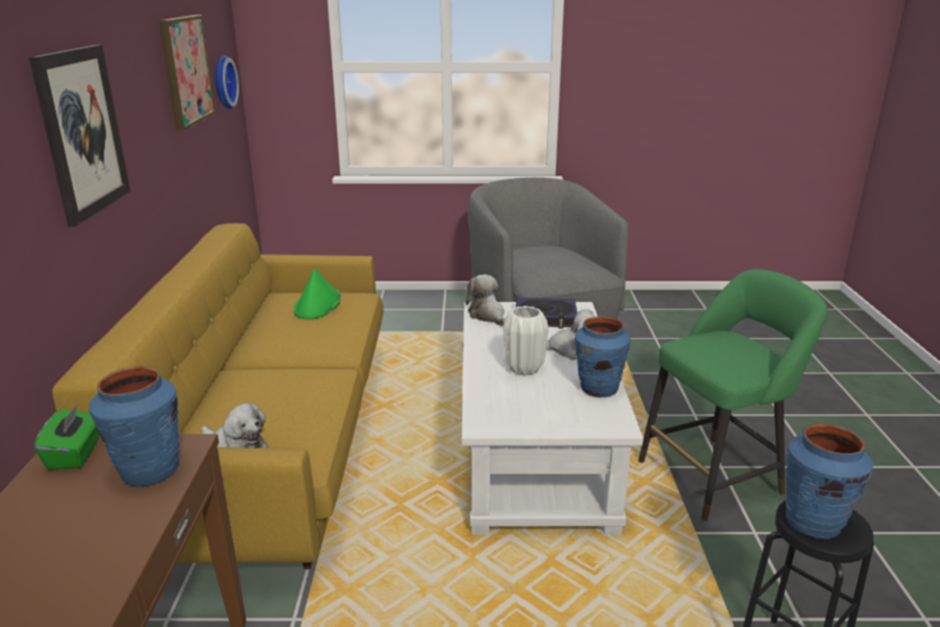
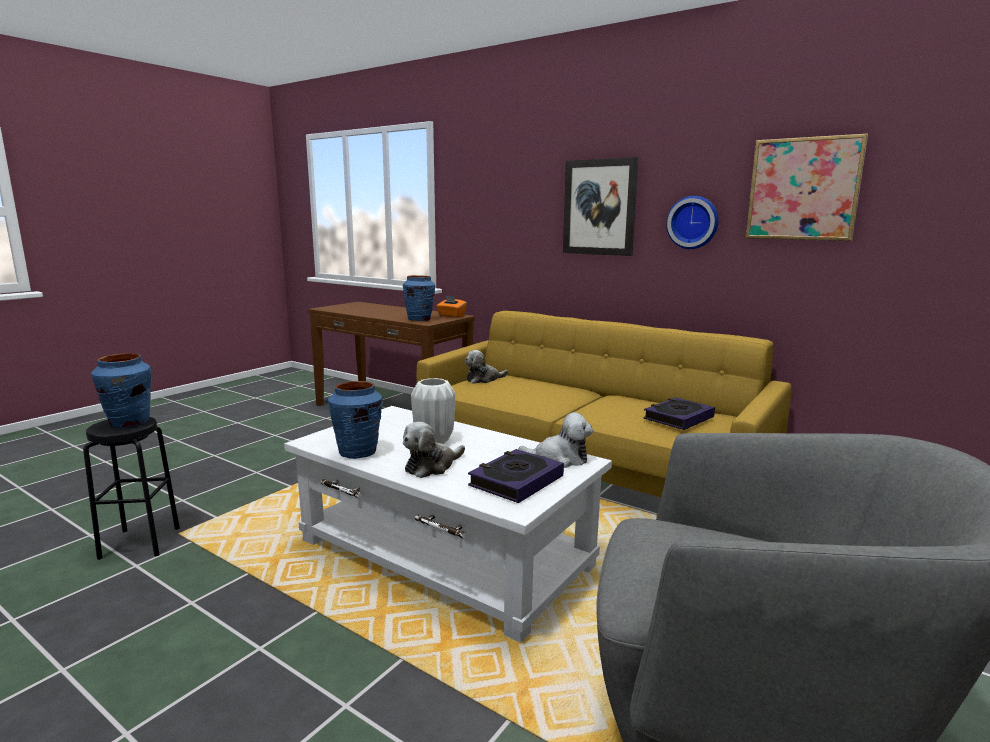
camera: 125 degrees right, 10 degrees down
green tissue box [34,404,100,470] -> orange tissue box [436,295,467,317]
wall clock [215,55,239,109] -> wall clock moved to [666,196,718,249]
green hat [294,268,341,319] -> book [644,397,715,430]
green stool [638,269,827,521] -> none

